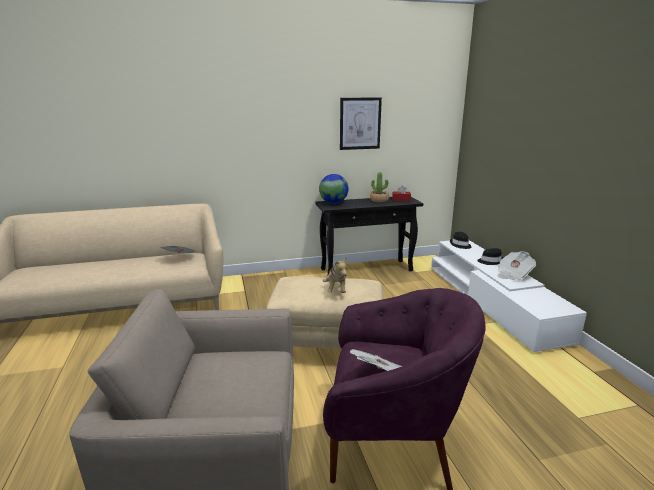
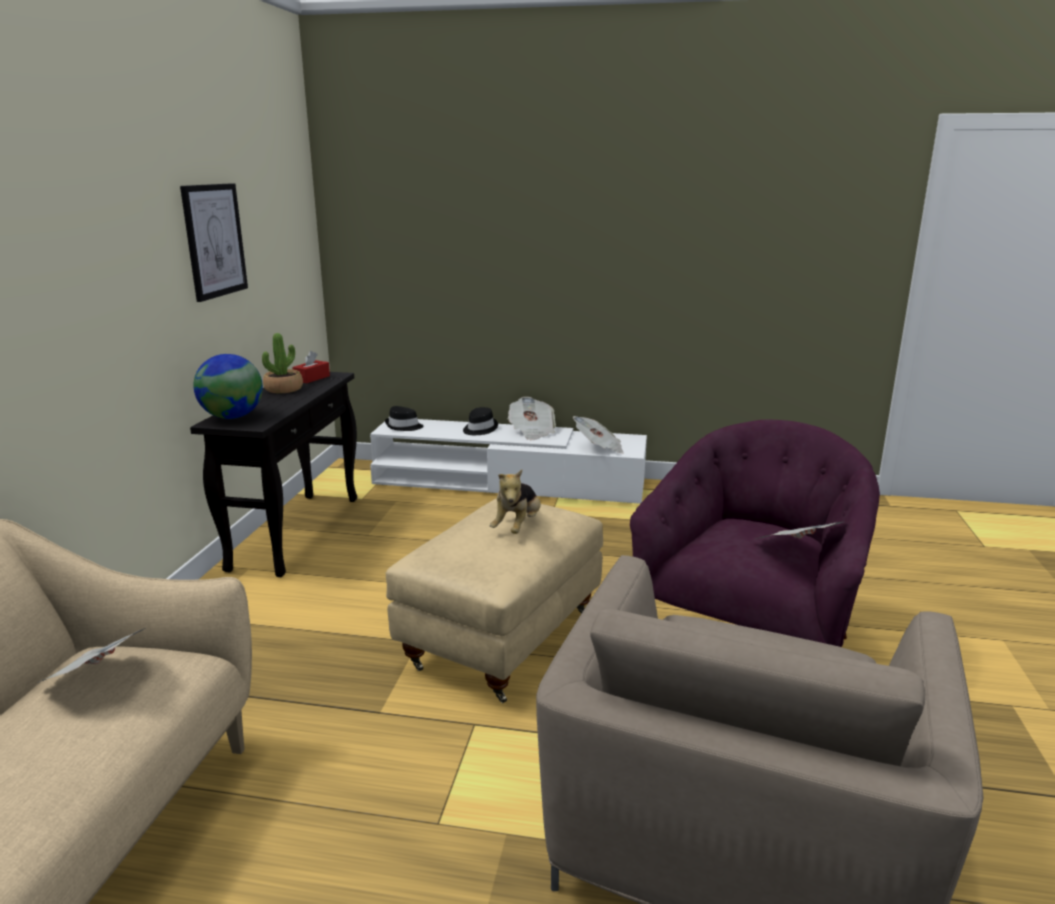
camera: 65 degrees left, 0 degrees up
plush toy [323,257,347,293] -> plush toy turned 90 degrees clockwise [490,470,541,534]
none -> newspaper [573,416,624,454]

